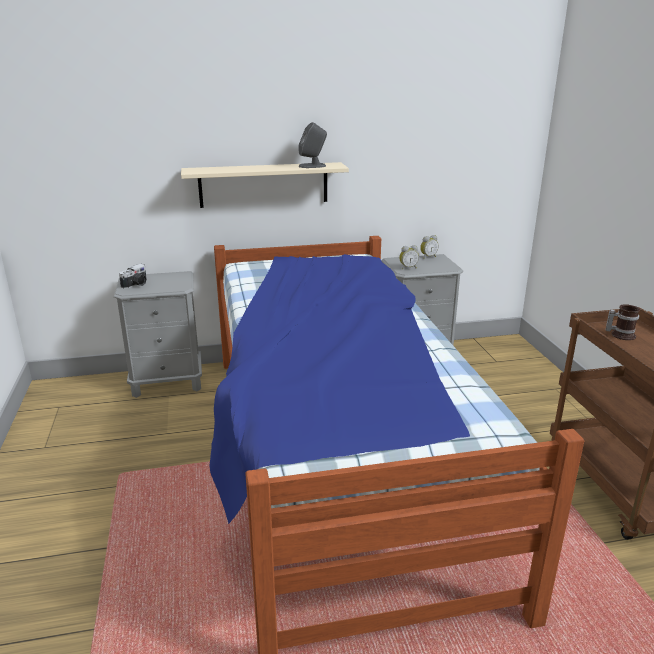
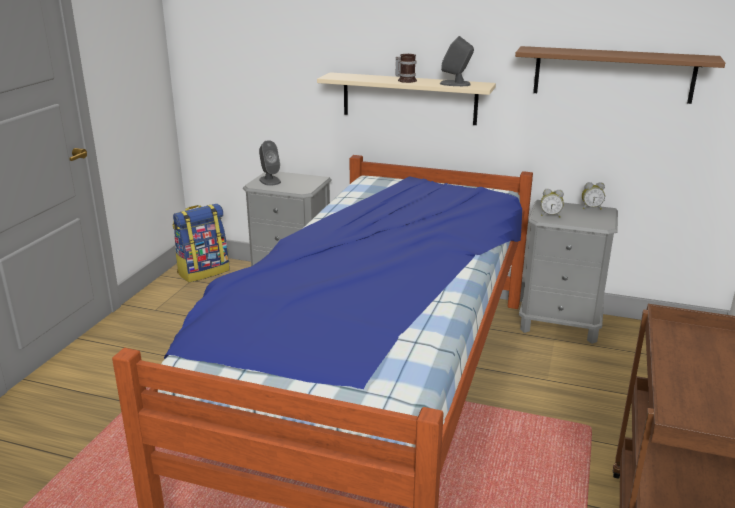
camera: 30 degrees right, 0 degrees up
camera [119,264,147,289] -> grey speaker [259,140,281,186]
mug [605,304,640,340] -> mug moved to [396,54,417,83]
none -> backpack [172,204,230,282]
none -> brown shelf [515,46,725,104]

